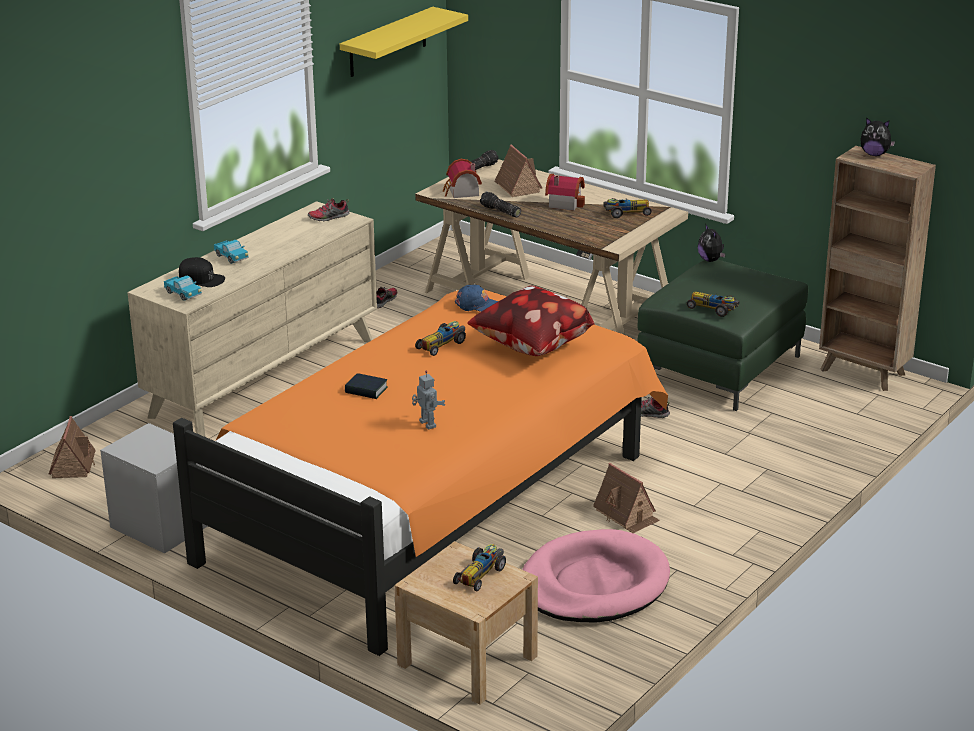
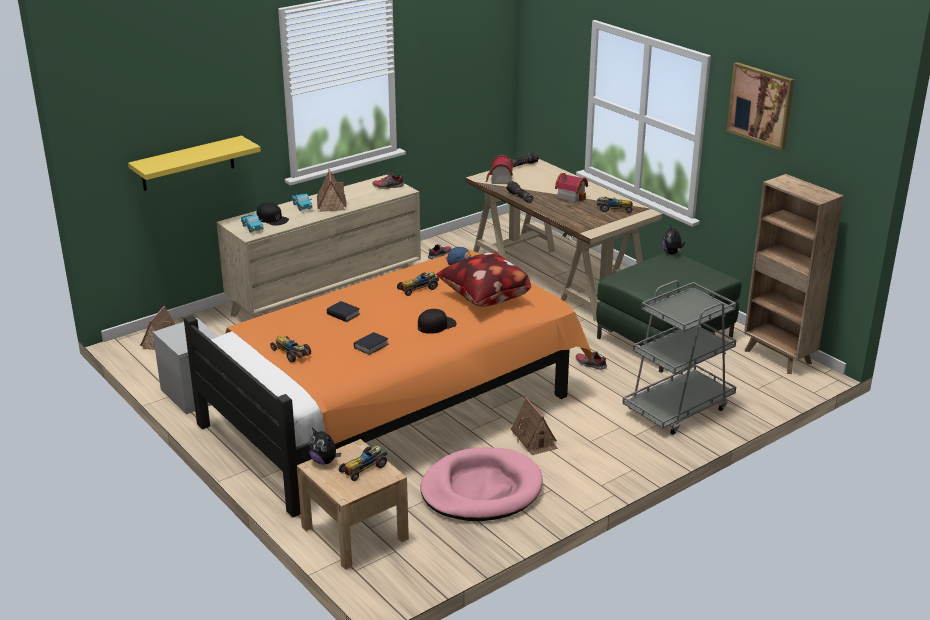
camera: 15 degrees right, 0 degrees up
yellow shelf [340,7,468,77] -> yellow shelf moved to [128,136,261,191]
toy robot [412,371,445,430] -> book [354,332,389,355]
toy house [495,145,542,197] -> toy house moved to [317,169,347,212]
toy car [687,292,739,317] -> toy car moved to [270,336,311,363]
plush toy [860,117,895,156] -> plush toy moved to [308,428,341,464]
none -> black cap [418,309,457,334]
none -> grey cart [622,280,736,435]
none -> picture [726,62,794,151]

